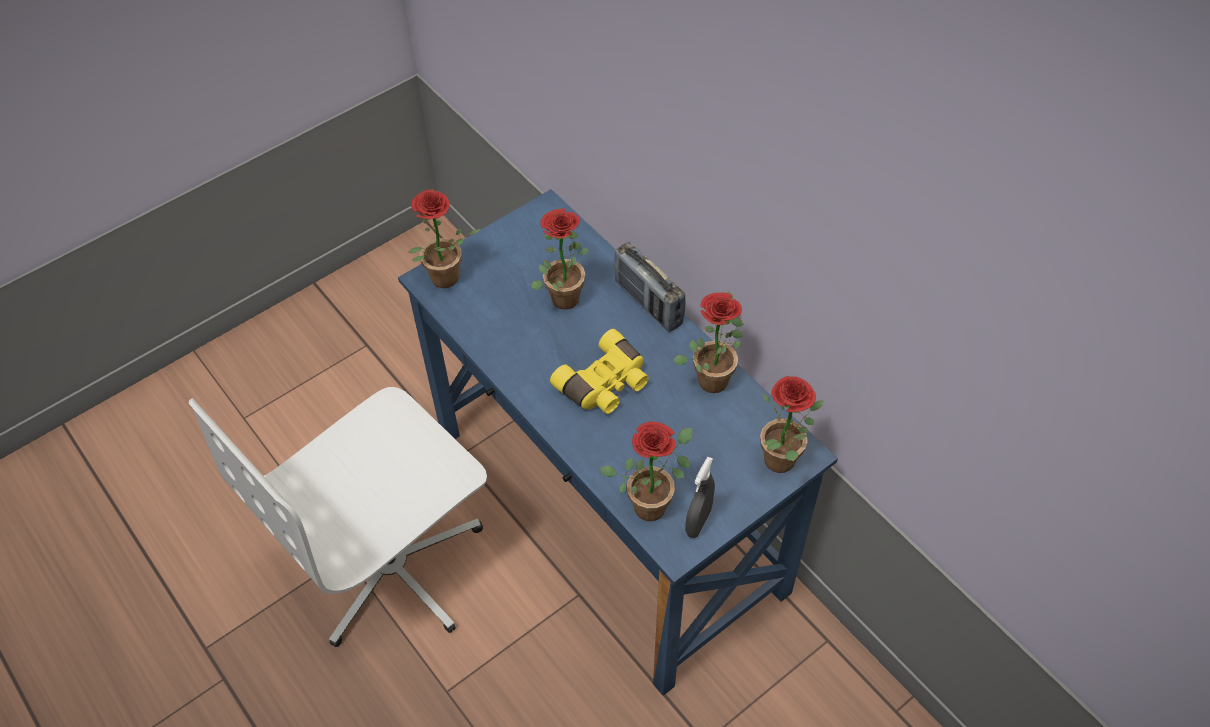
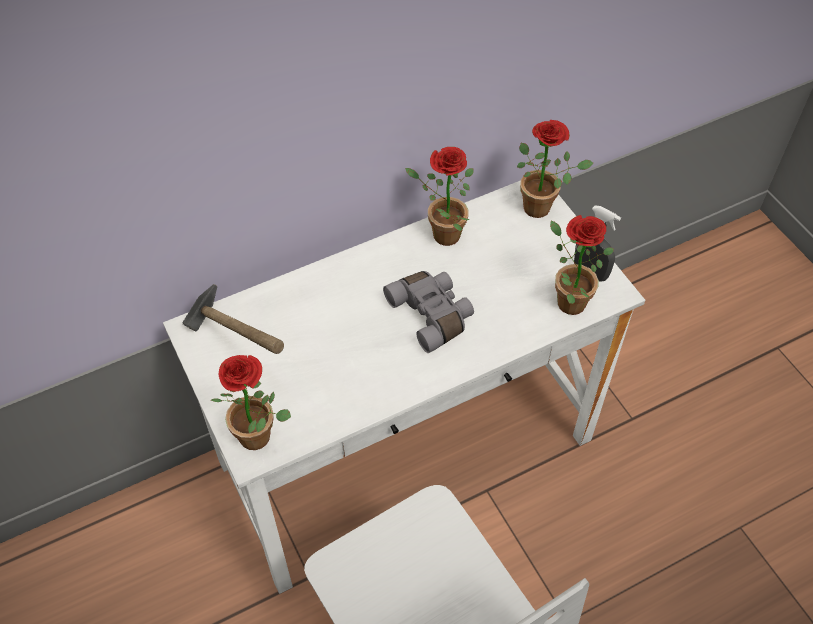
camera: 80 degrees left, 0 degrees up
blue desk [398,189,838,696] -> white desk [163,180,645,594]
potted plant [531,208,589,309] -> none
yellow binoculars [550,329,649,414] -> grey binoculars [383,271,474,353]
radio [614,242,686,332] -> none
none -> hammer [183,284,284,354]

